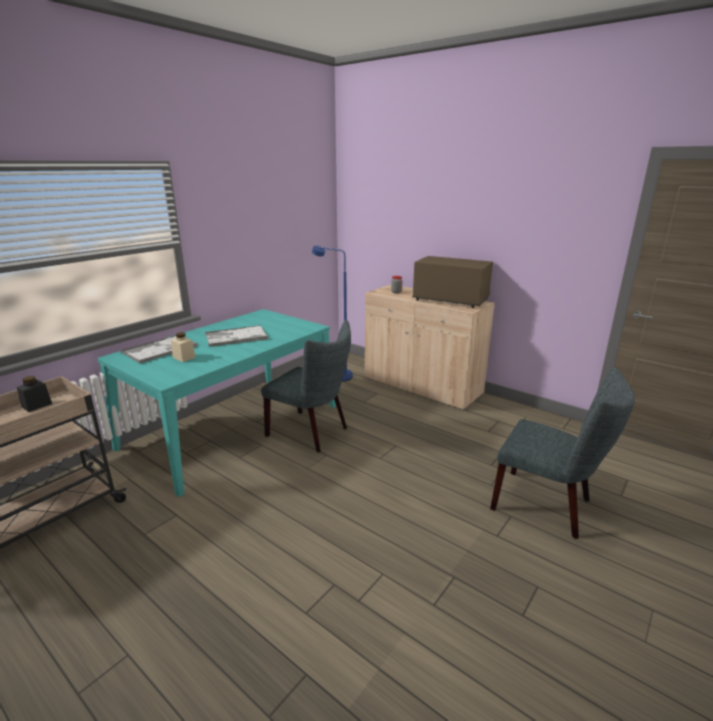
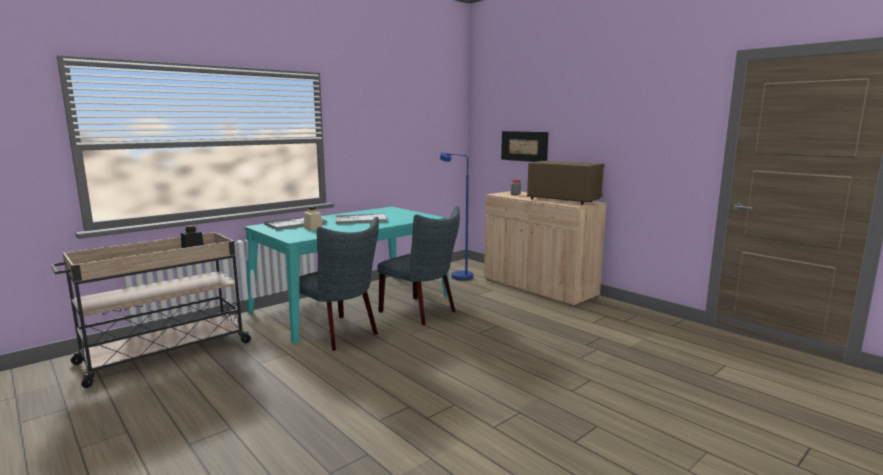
camera: 10 degrees right, 10 degrees down
grey chair [490,367,635,539] -> grey chair moved to [299,217,379,351]
none -> picture [501,131,549,162]

